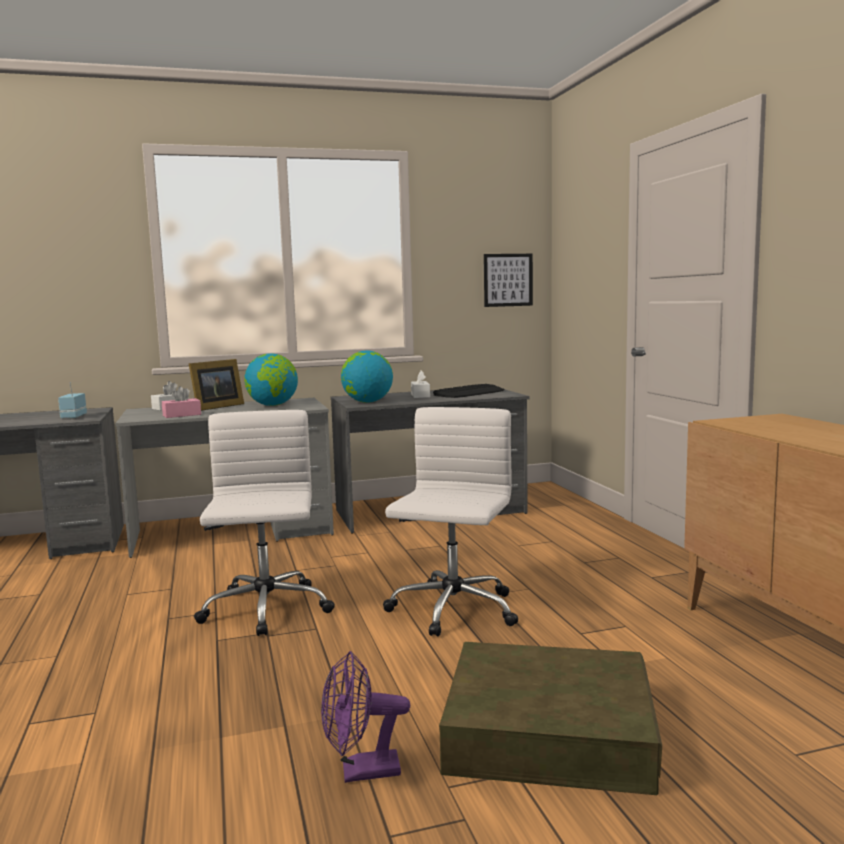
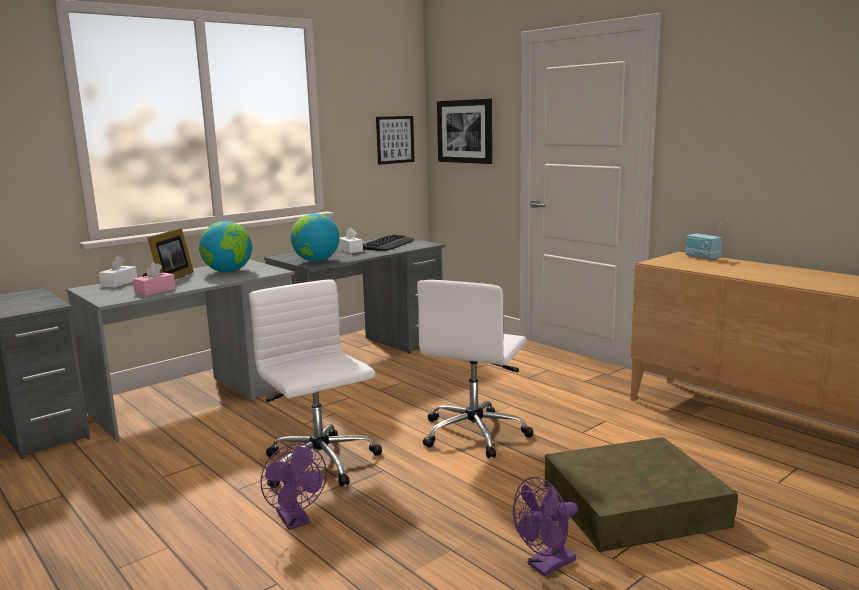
camera: 25 degrees left, 5 degrees up
radio [58,382,87,420] -> radio moved to [686,223,722,260]
white office chair [383,407,518,637] -> white office chair turned 150 degrees counterclockwise [417,280,534,458]
none -> purple fan [260,444,327,530]
none -> picture [437,98,492,164]

